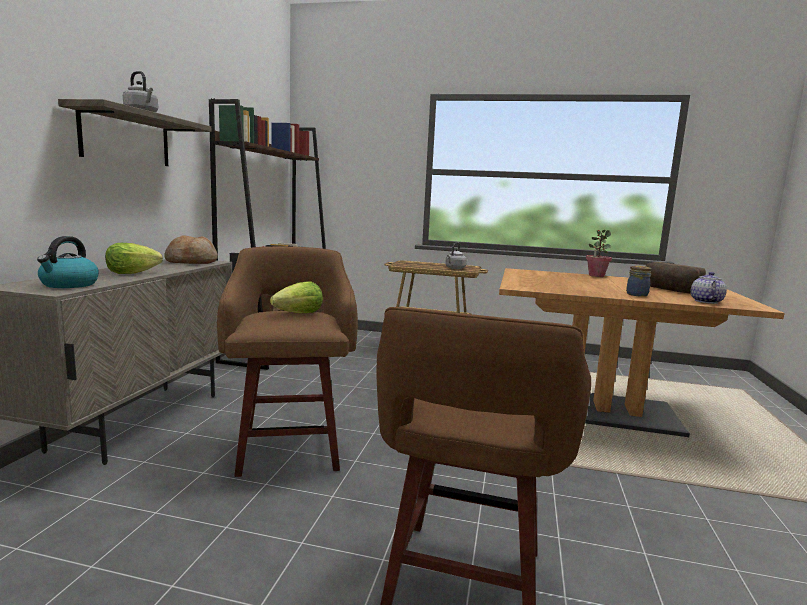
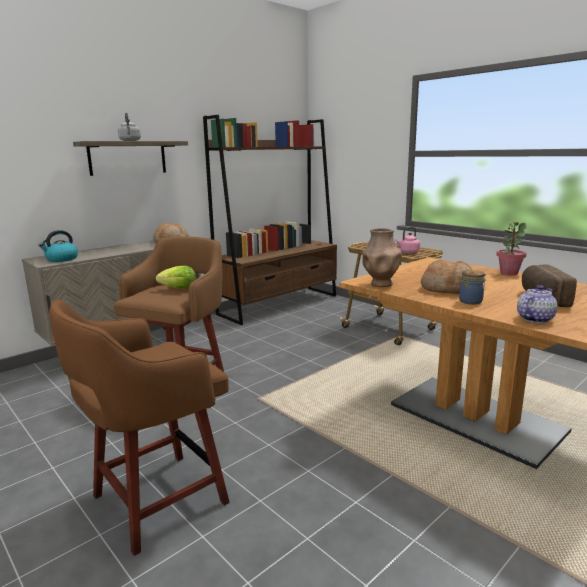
camera: 35 degrees right, 5 degrees up
lettuce [105,243,163,274] -> none
grey kettle [445,242,467,269] -> pink kettle [395,227,420,253]
none -> brown vase [362,228,402,287]
none -> bread [421,260,472,294]

